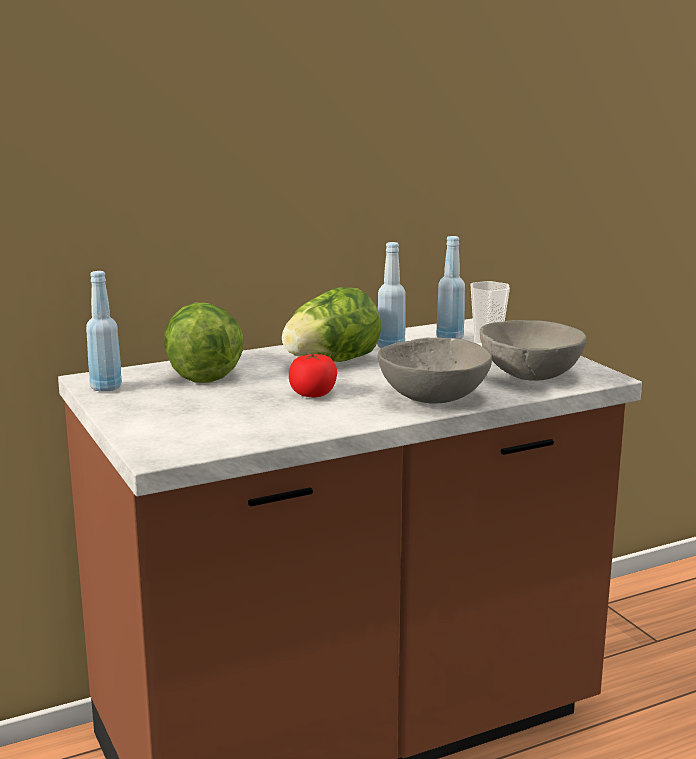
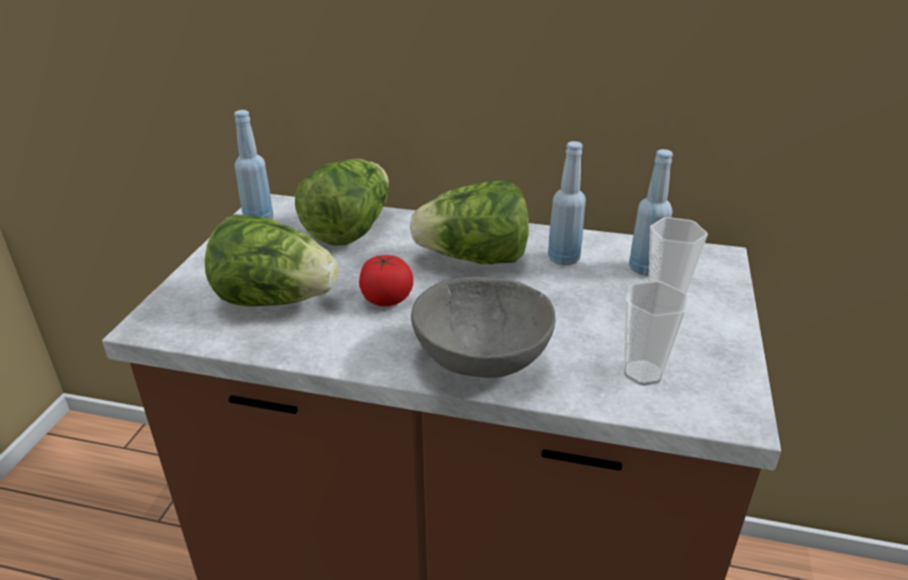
camera: 40 degrees right, 15 degrees up
grey bowl [480,320,586,381] -> cup [624,281,688,386]
none -> lettuce [205,214,339,307]

